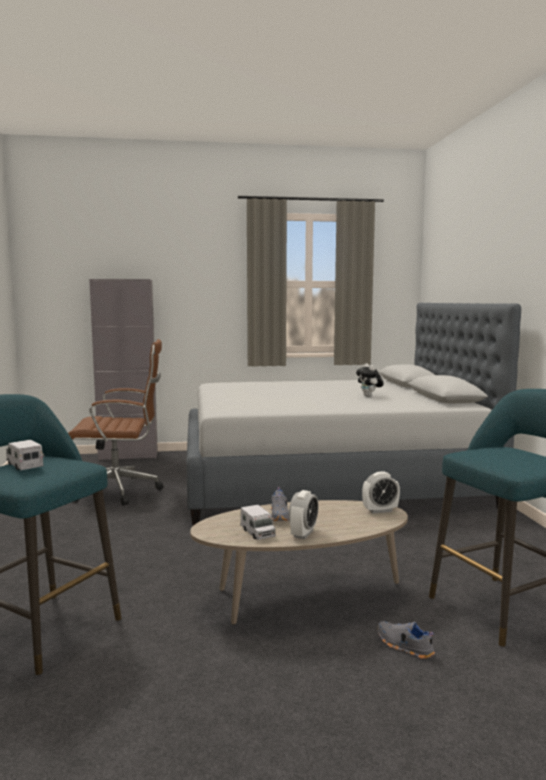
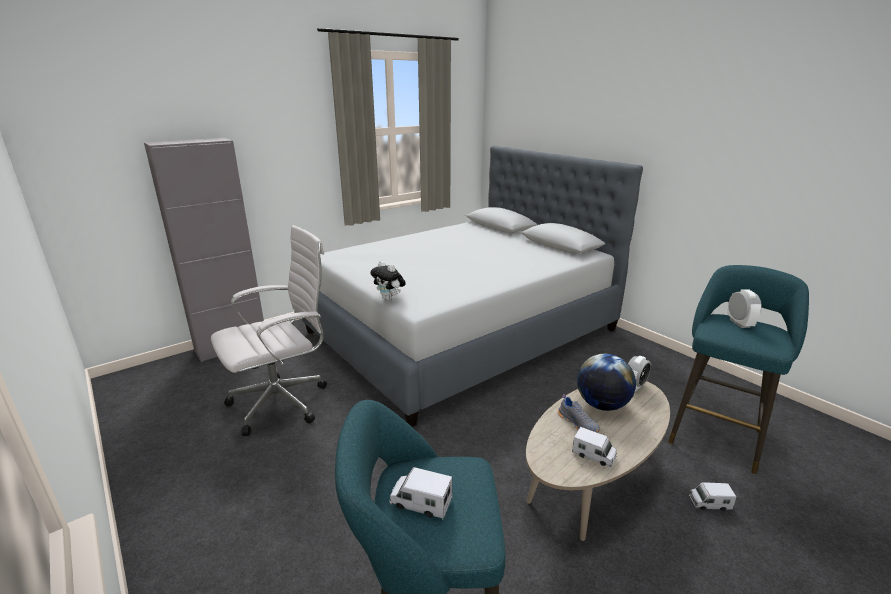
camera: 30 degrees left, 15 degrees up
brown office chair [68,339,163,505] -> white office chair [211,225,327,436]
alarm clock [289,490,318,539] -> alarm clock moved to [727,289,762,328]
plush toy [356,363,384,397] -> plush toy moved to [370,261,406,301]
grey shoe [378,621,435,659] -> toy truck [689,482,736,511]
none -> globe [577,354,636,411]

